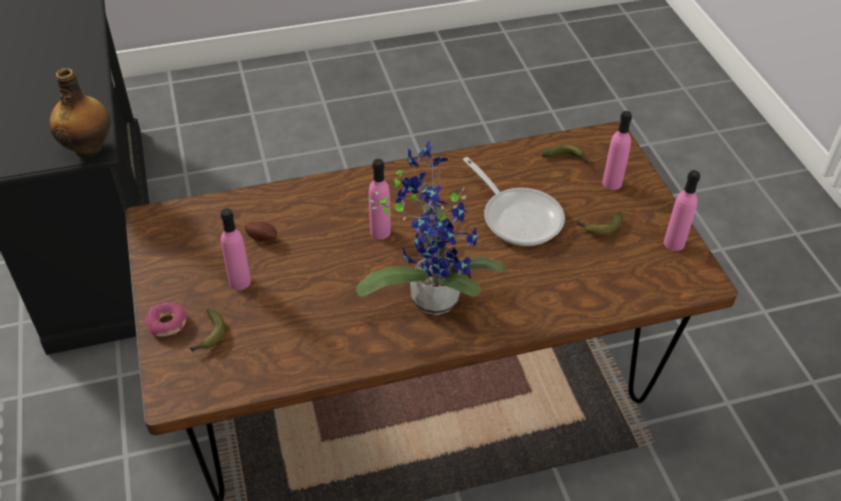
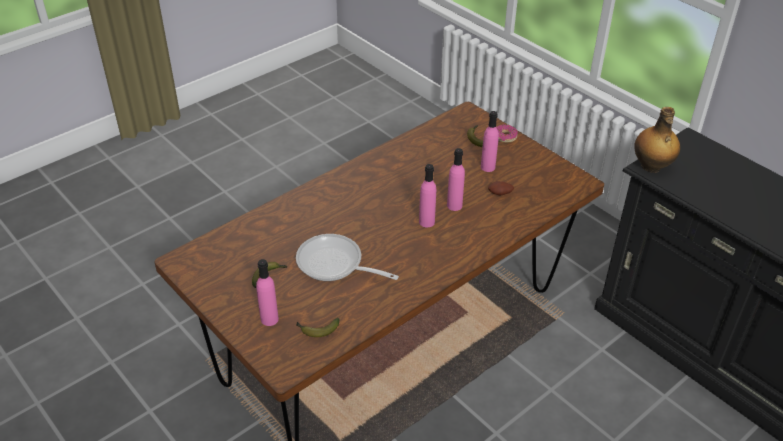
camera: 155 degrees right, 5 degrees down
potted plant [356,141,505,315] -> none
pink bottle [664,170,700,251] -> pink bottle moved to [447,148,465,211]

